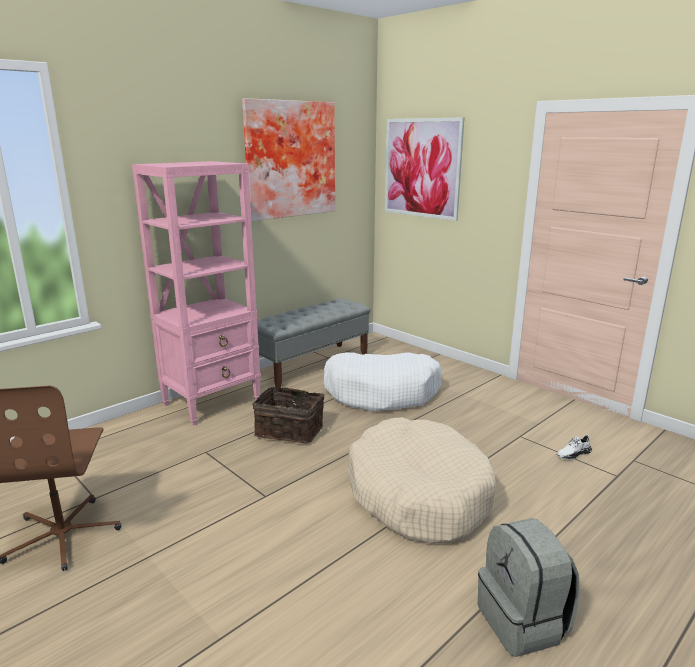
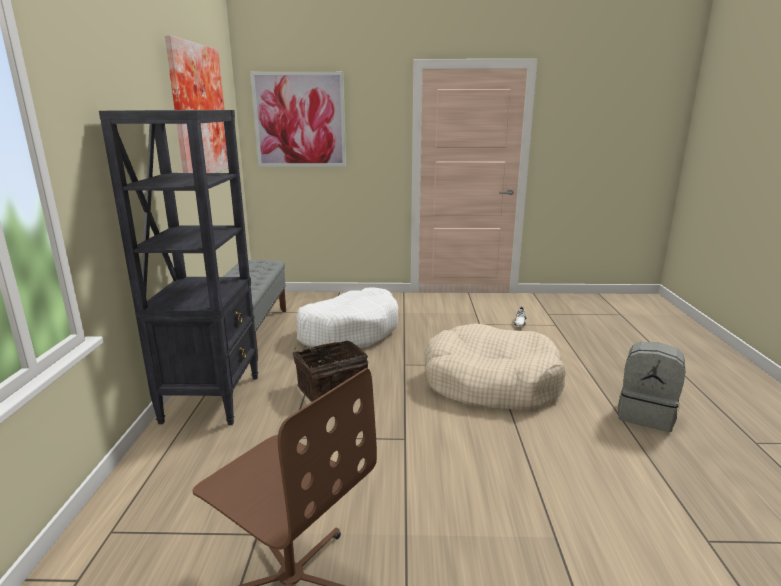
camera: 45 degrees left, 0 degrees up
pink bookcase [132,161,261,426] -> black bookcase [99,110,258,425]

